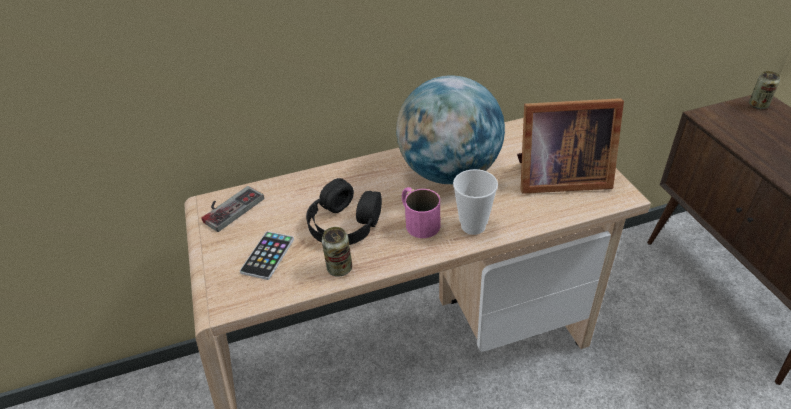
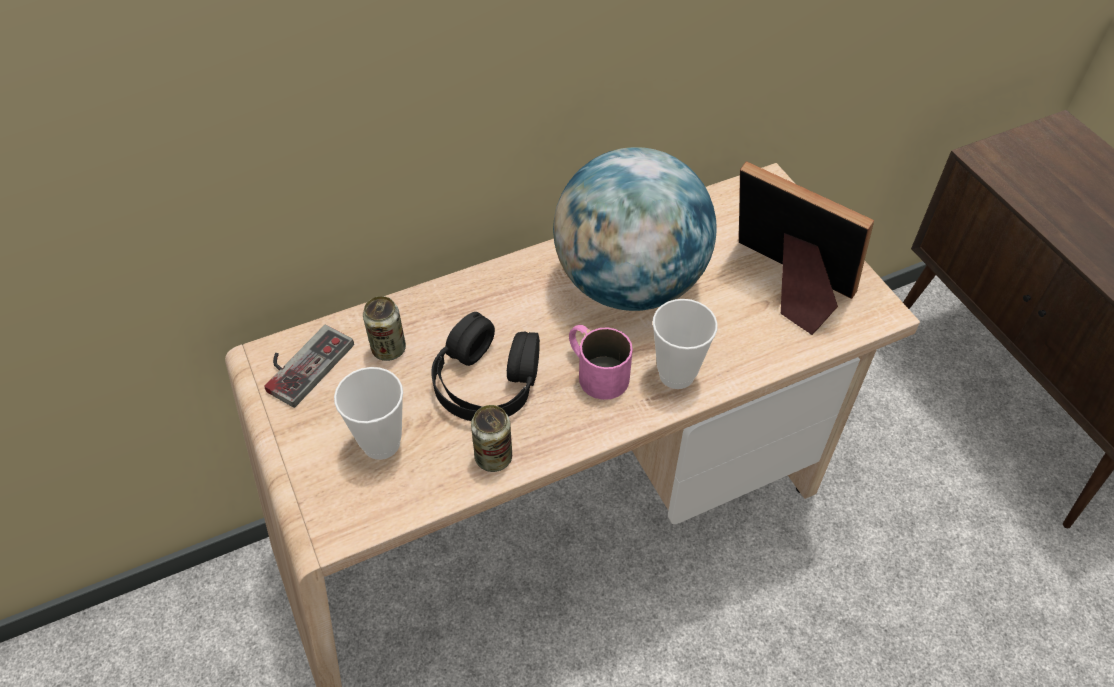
camera: 10 degrees left, 10 degrees up
phone [240,231,294,280] -> cup [334,367,403,460]
picture frame [517,98,624,194] -> picture frame turned 135 degrees counterclockwise [739,161,874,335]
can [749,71,780,109] -> can moved to [363,296,406,361]

